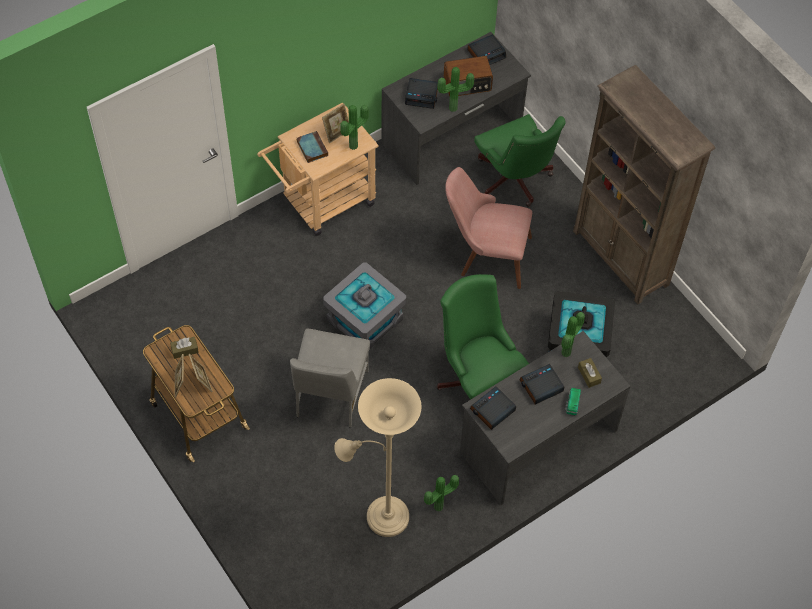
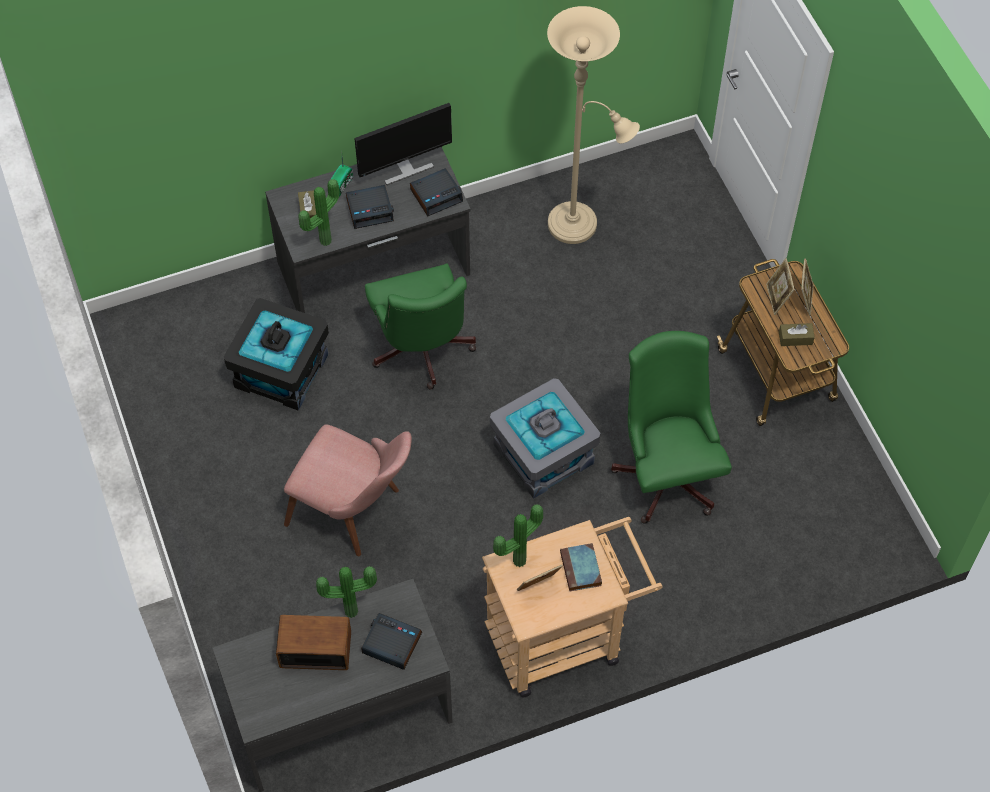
camera: 165 degrees left, 0 degrees up
grey chair [290,329,370,428] -> none
potted plant [424,475,459,512] -> none
alarm clock [467,34,506,65] -> none
green office chair [474,114,566,207] -> green office chair moved to [611,331,732,524]
brown bookcase [573,65,715,305] -> none
none -> monitor [354,103,452,185]

